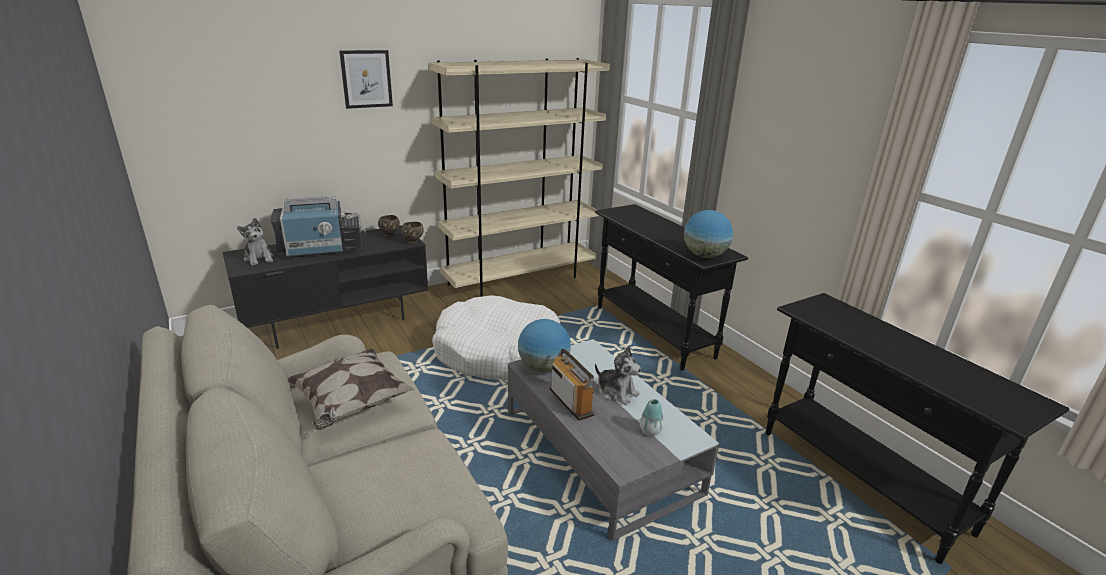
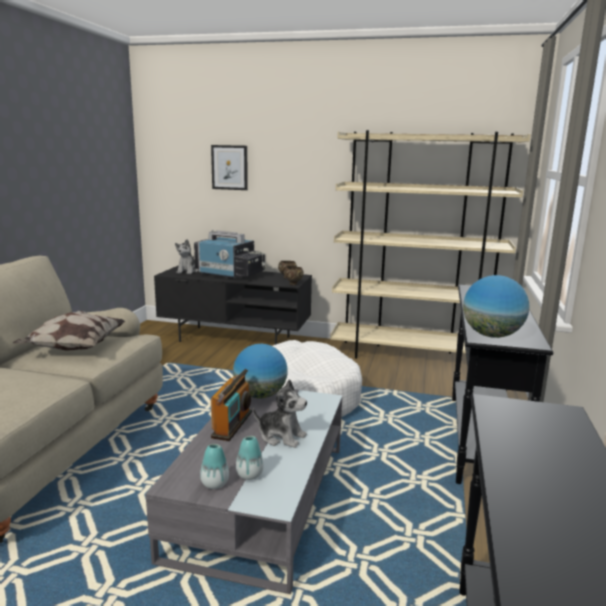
camera: 45 degrees right, 10 degrees down
picture [339,50,393,109] -> picture moved to [211,145,248,190]
plush toy [595,346,641,405] -> plush toy turned 60 degrees counterclockwise [253,379,307,448]
none -> vase [200,444,229,489]

